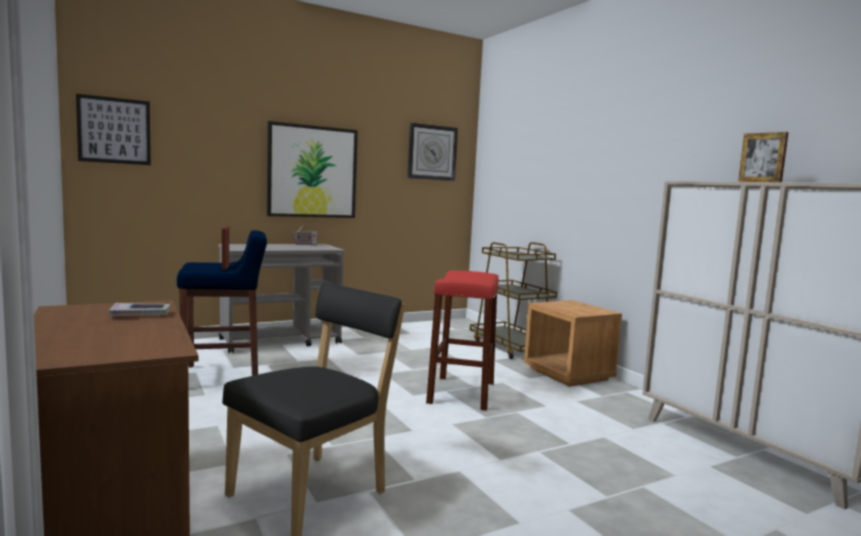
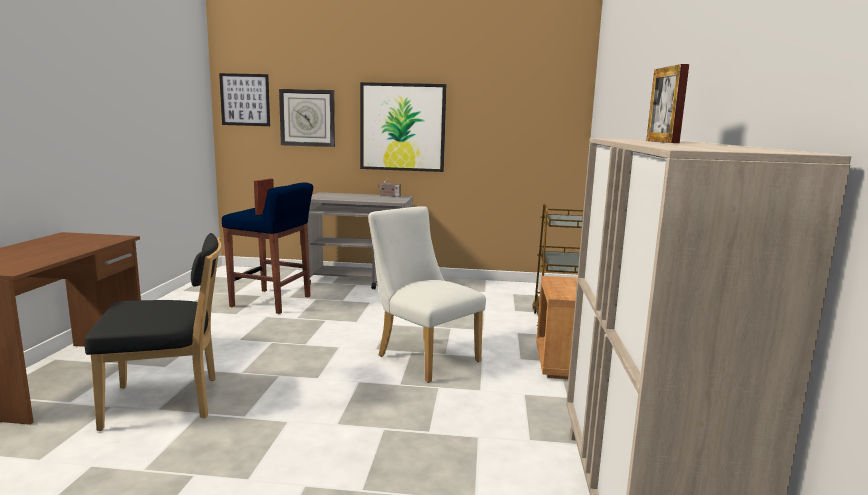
camera: 35 degrees right, 5 degrees up
book [109,303,170,316] -> none
wall clock [407,123,458,181] -> wall clock moved to [279,89,335,147]
red stool [426,270,499,411] -> white chair [368,206,486,383]

